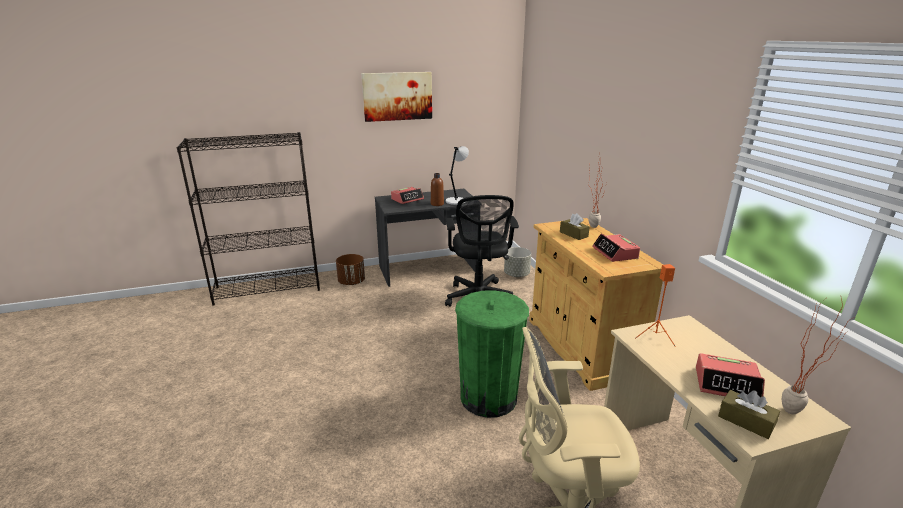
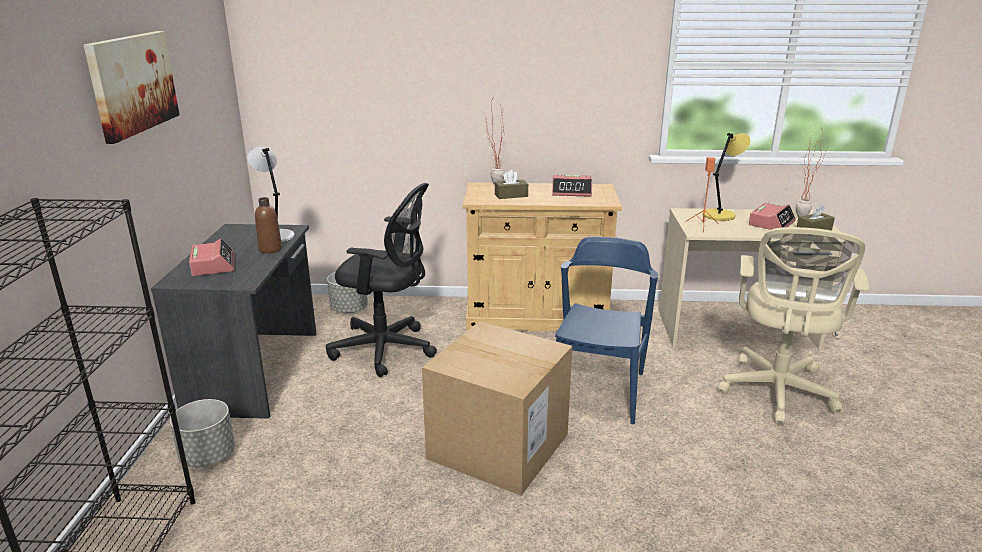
camera: 70 degrees left, 0 degrees up
brown planter [336,254,365,285] -> grey planter [170,399,235,467]
green trash can [455,290,529,418] -> blue chair [555,237,658,424]
none -> cardboard box [422,321,572,496]
none -> yellow table lamp [703,133,750,221]

